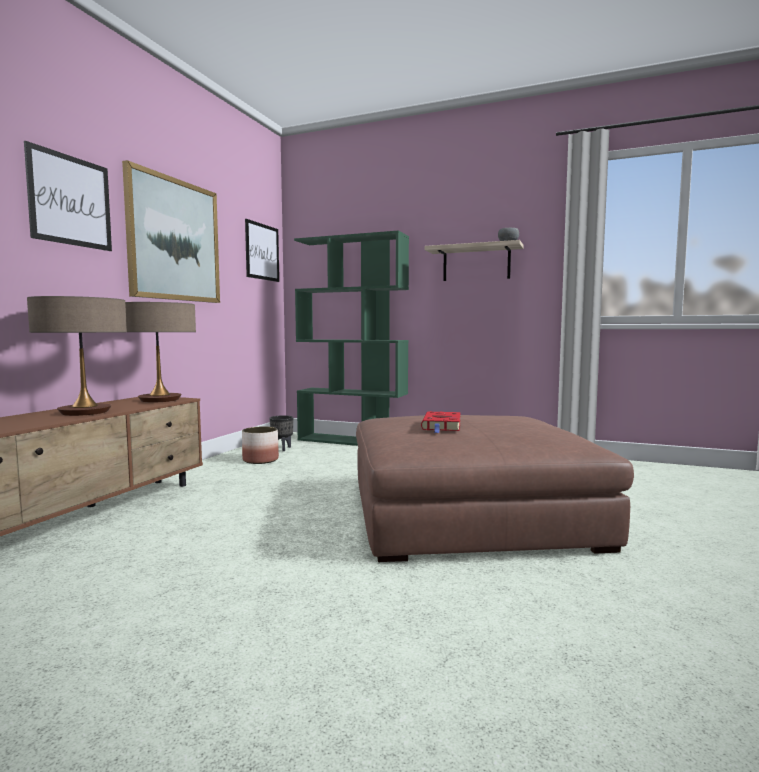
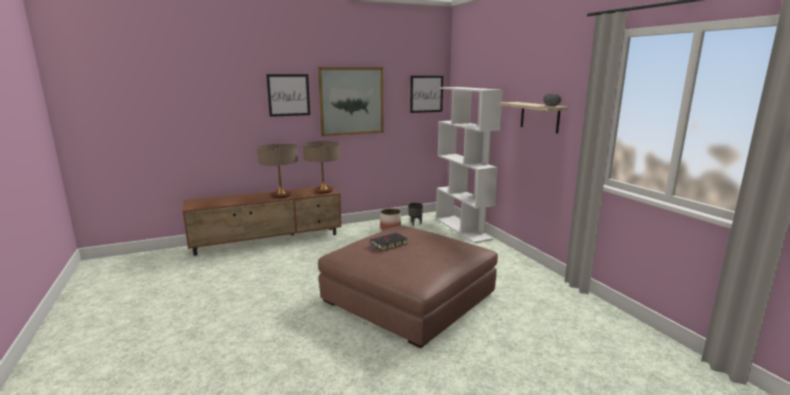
camera: 45 degrees right, 10 degrees up
green bookcase [294,231,409,446] -> white bookcase [436,87,503,243]
red book [421,411,461,433] -> black book [370,233,408,250]

